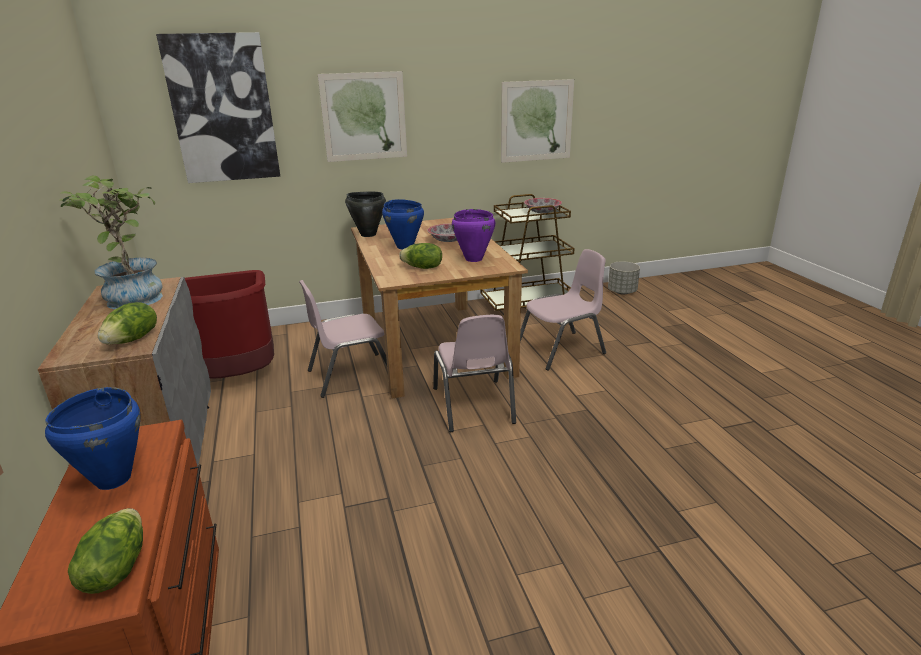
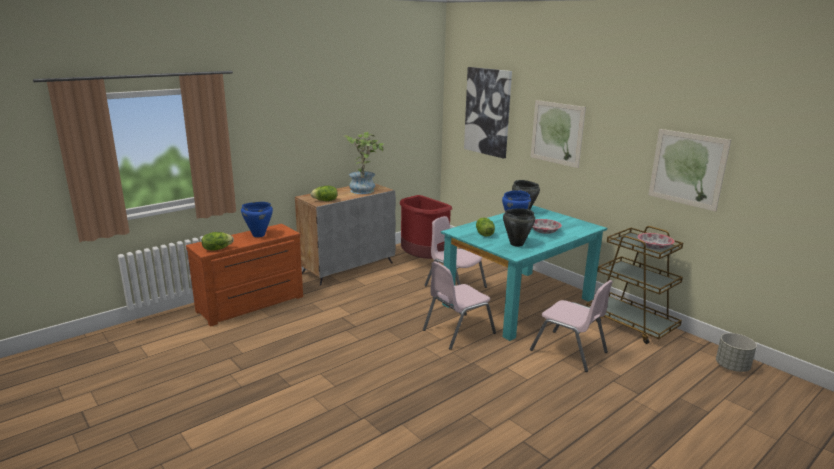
camera: 65 degrees right, 5 degrees down
brown dining table [351,218,528,398] -> turquoise dining table [441,205,607,341]
purple cooking pot [452,209,495,262] -> black cooking pot [503,208,535,247]

